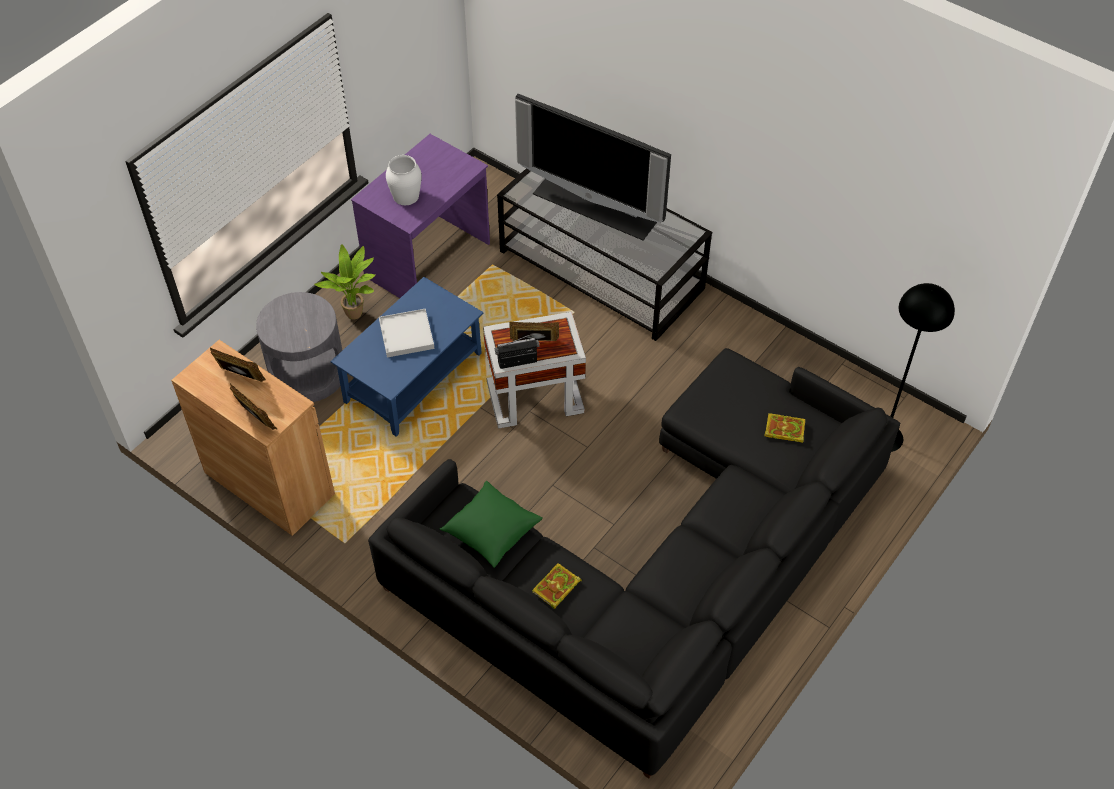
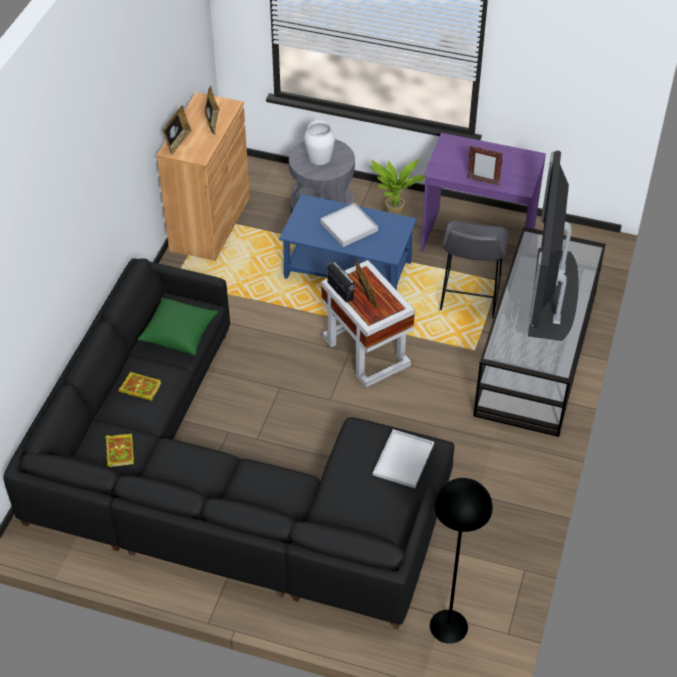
camera: 70 degrees right, 5 degrees down
white vase [386,155,422,205] -> white vase moved to [304,121,335,165]
book [764,413,805,443] -> book moved to [105,434,134,467]
none -> white tray [373,429,434,488]
none -> grey stool [440,221,509,318]
none -> picture frame [467,146,503,186]

